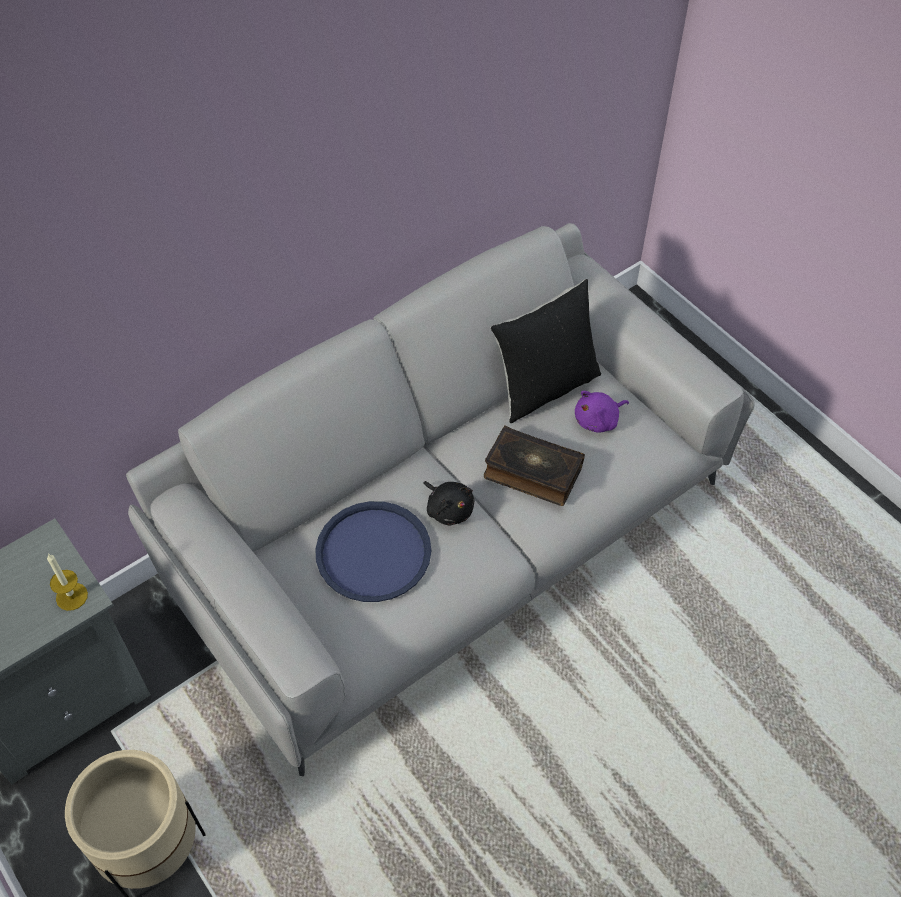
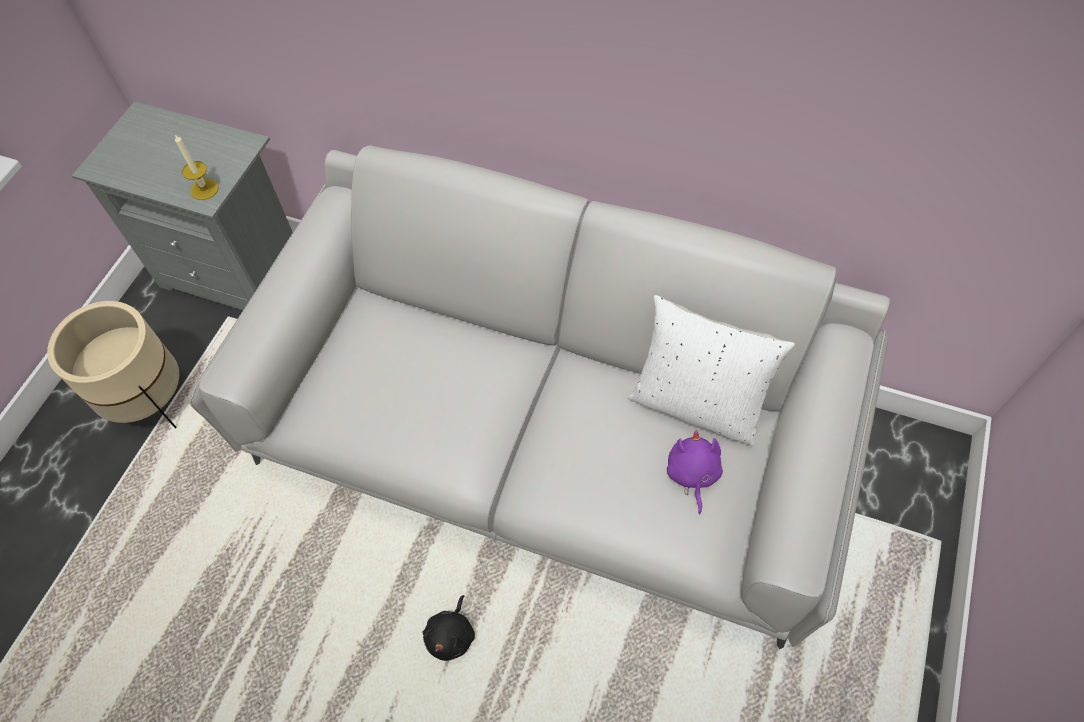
camera: 60 degrees right, 5 degrees up
blue tray [315,501,431,602] -> none
black plush toy [423,481,474,526] -> black plush toy moved to [422,595,475,661]
book [484,425,585,506] -> none
black pillow [490,279,601,423] -> white pillow [628,295,795,446]
purple plush toy [575,391,629,433] -> purple plush toy turned 60 degrees clockwise [667,430,723,515]

